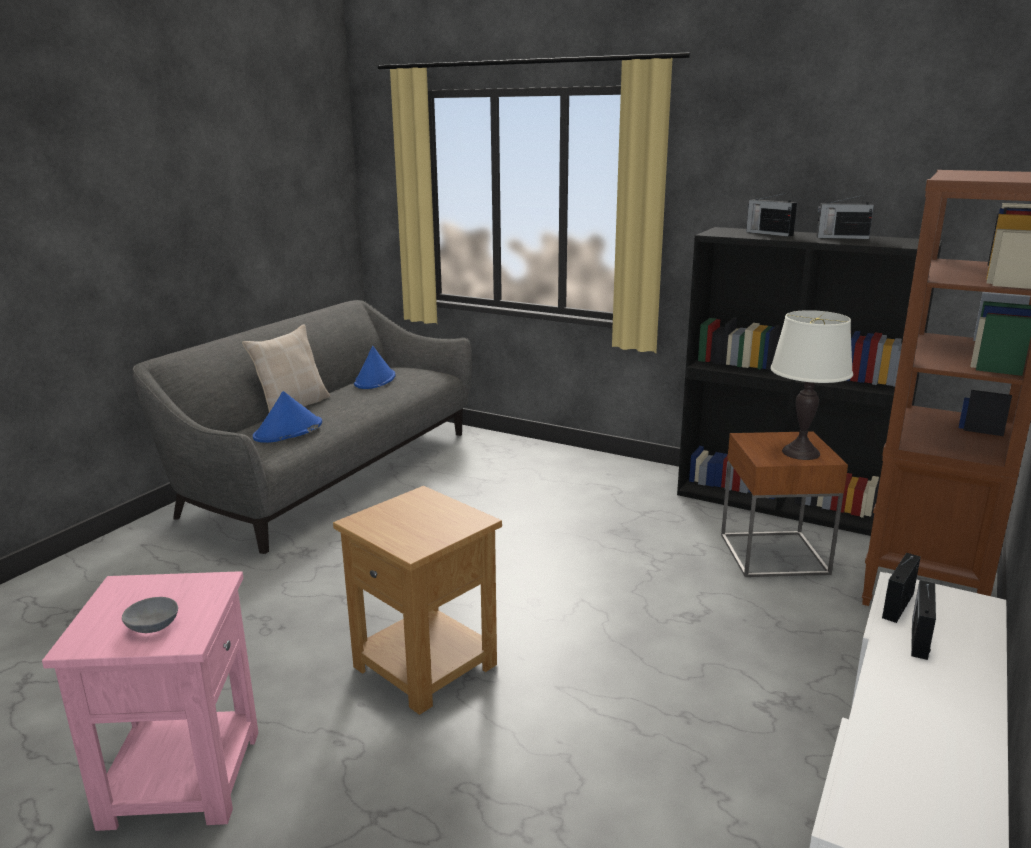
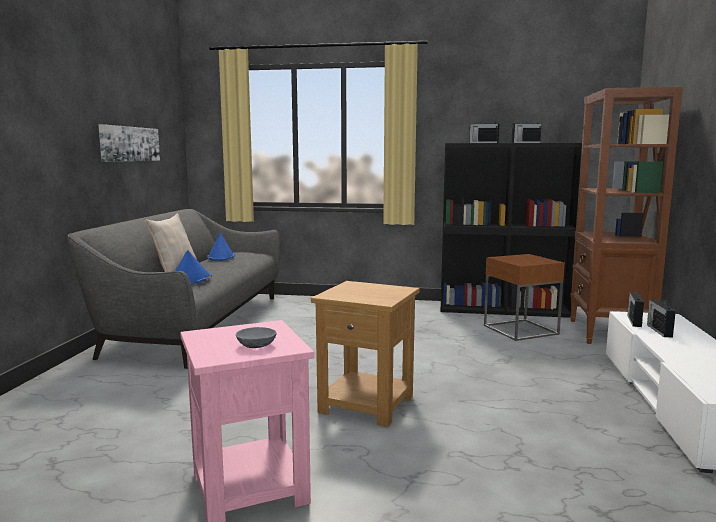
camera: 20 degrees left, 10 degrees down
white table lamp [770,310,853,460] -> none
none -> picture [98,124,160,162]

